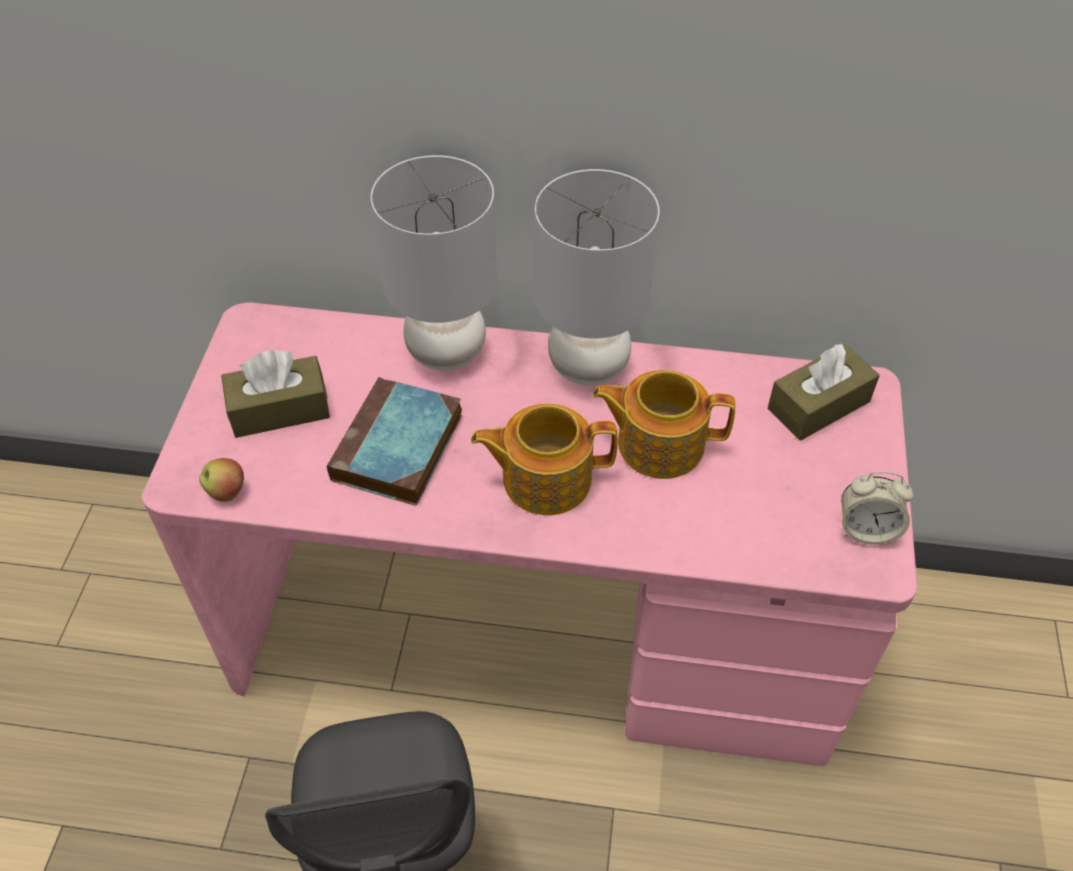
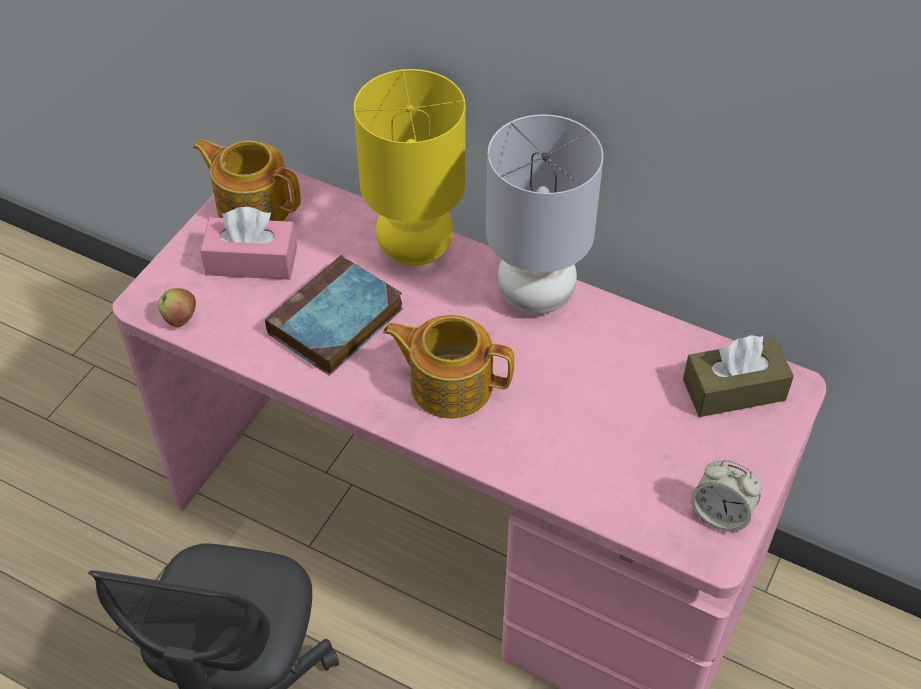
camera: 20 degrees right, 0 degrees up
brown tissue box [221,350,330,438] -> pink tissue box [200,207,297,280]
grey table lamp [371,155,497,371] -> yellow table lamp [354,69,466,266]
teapot [592,370,735,479] -> teapot moved to [193,139,301,221]

